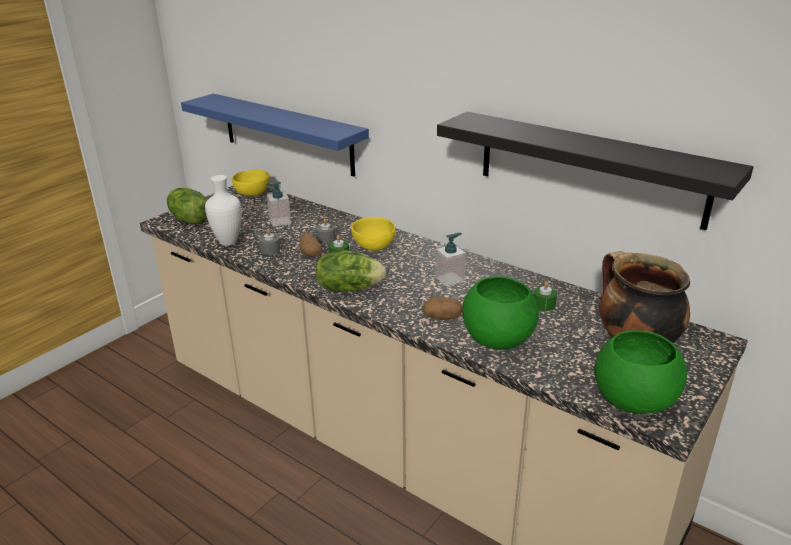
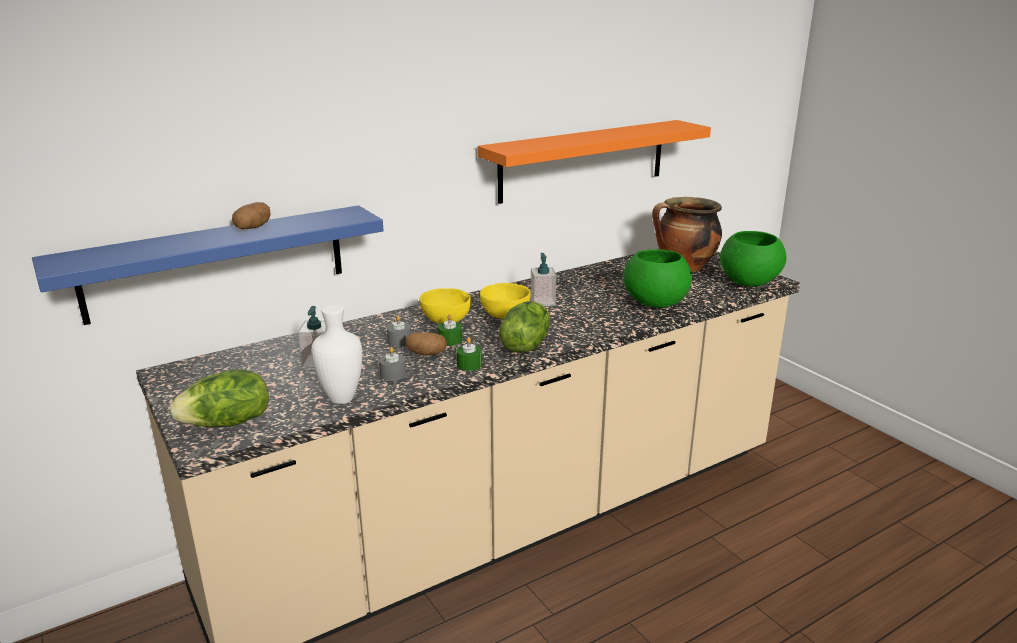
camera: 70 degrees left, 5 degrees down
yellow bowl [232,170,270,196] -> yellow bowl moved to [480,283,531,319]
potato [422,297,462,320] -> potato moved to [232,202,271,230]
black shelf [437,112,753,230] -> orange shelf [478,120,711,204]
green candle [533,281,557,311] -> green candle moved to [456,338,482,371]

